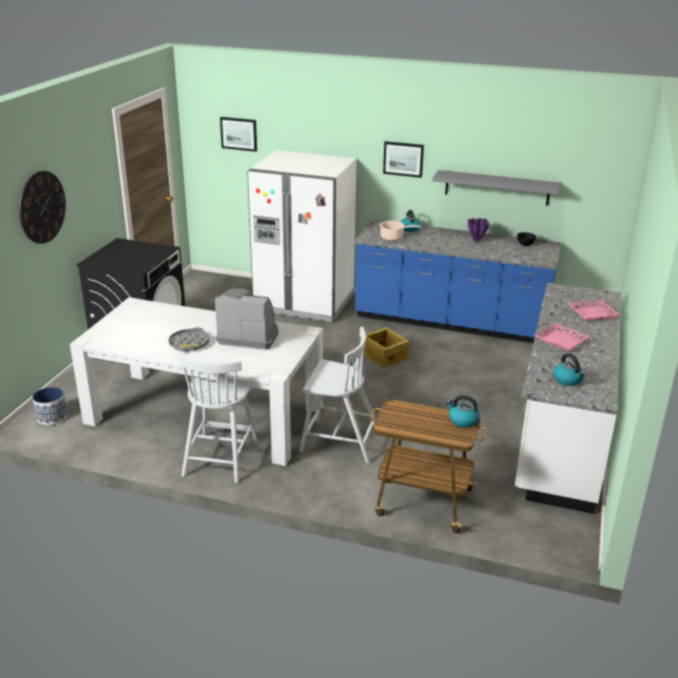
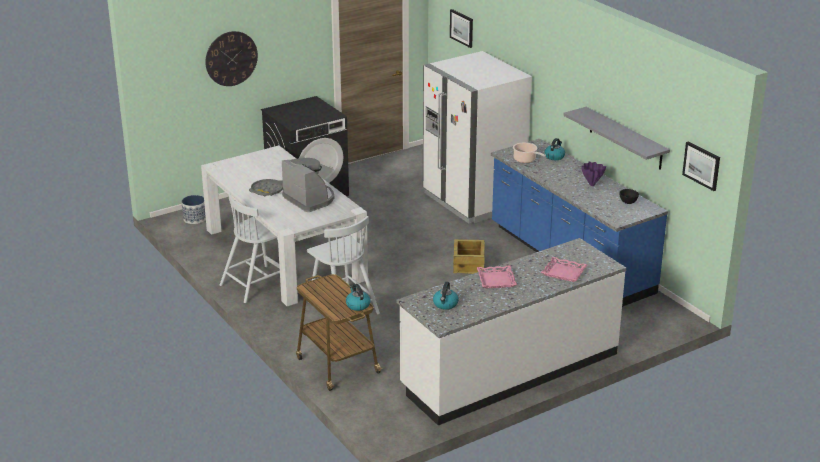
camera: 40 degrees right, 0 degrees up
picture [383,141,424,178] -> picture moved to [682,142,720,191]

